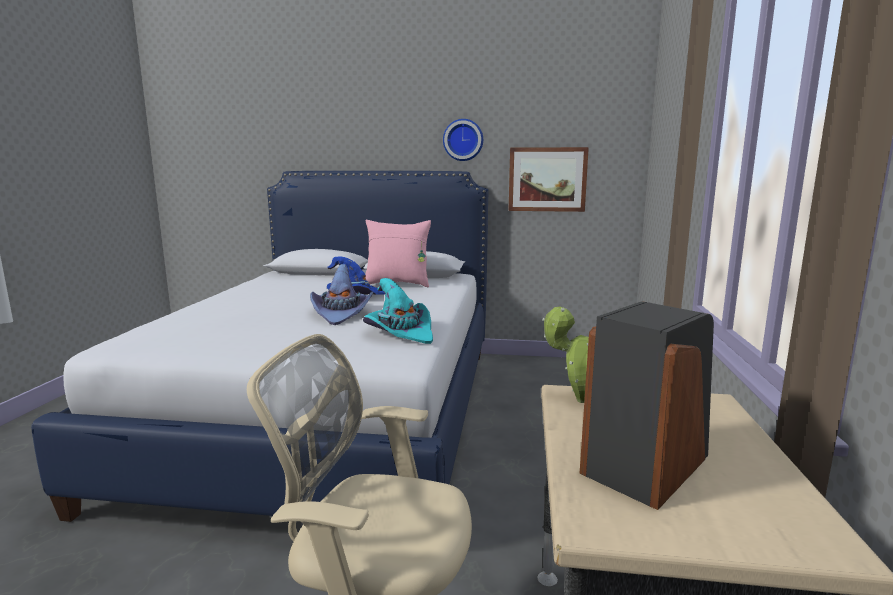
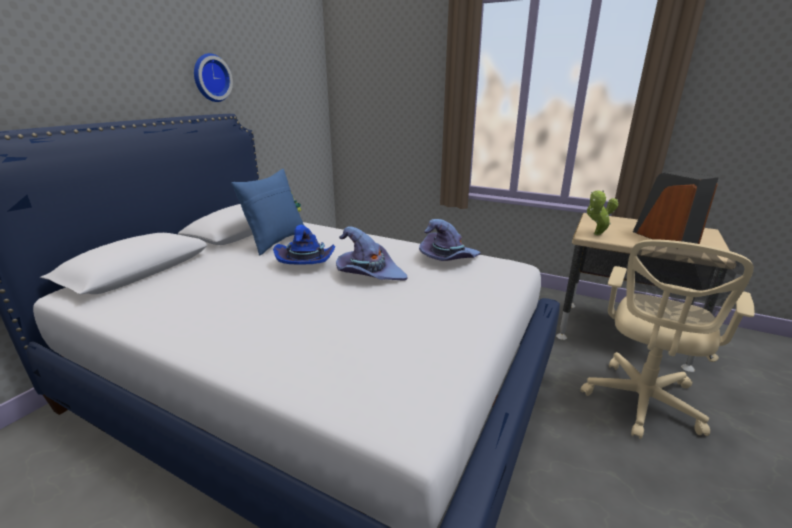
camera: 70 degrees left, 10 degrees up
turquoise hat [363,278,433,344] -> purple hat [419,219,481,261]
pink pillow [365,220,431,287] -> blue pillow [231,169,304,255]
picture [508,147,589,212] -> none

